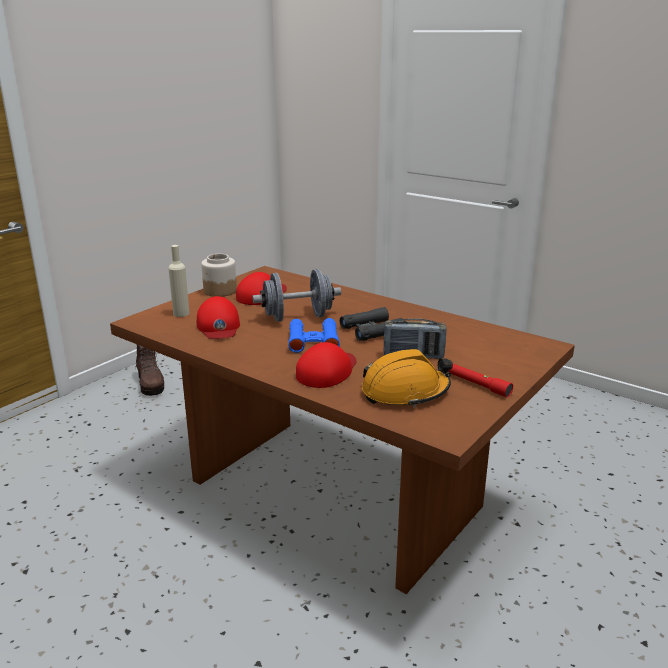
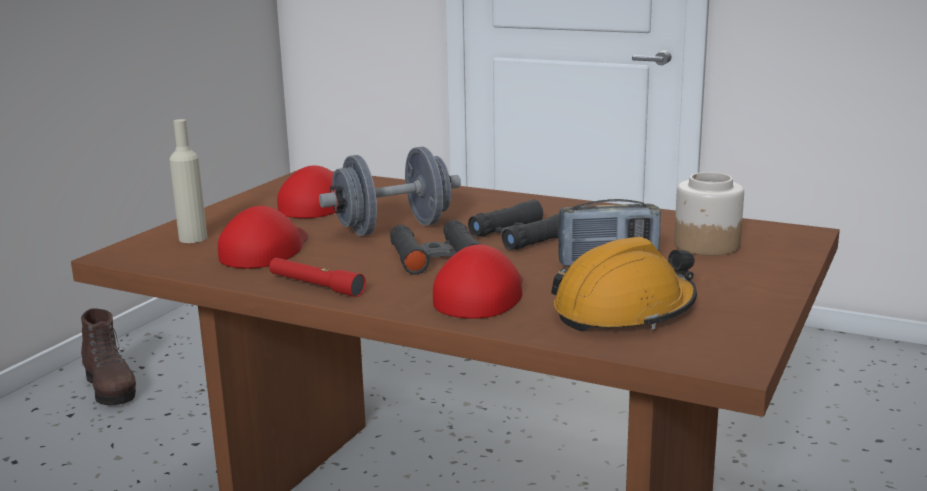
camera: 10 degrees left, 5 degrees down
red cap [197,296,240,339] -> red cap turned 135 degrees counterclockwise [218,206,308,268]
jar [201,254,237,297] -> jar moved to [674,172,744,256]
blue binoculars [288,318,340,353] -> black binoculars [390,220,481,274]
red flashlight [448,364,513,397] -> red flashlight moved to [269,258,366,297]

